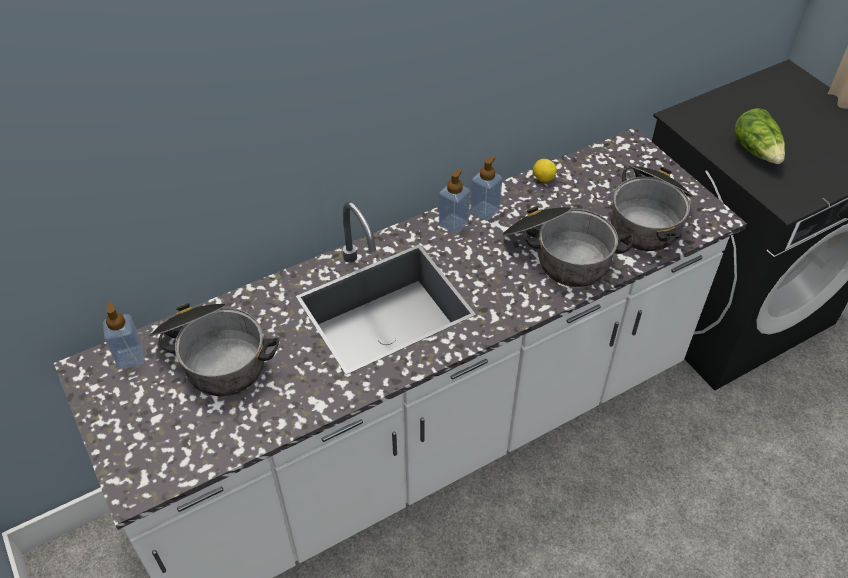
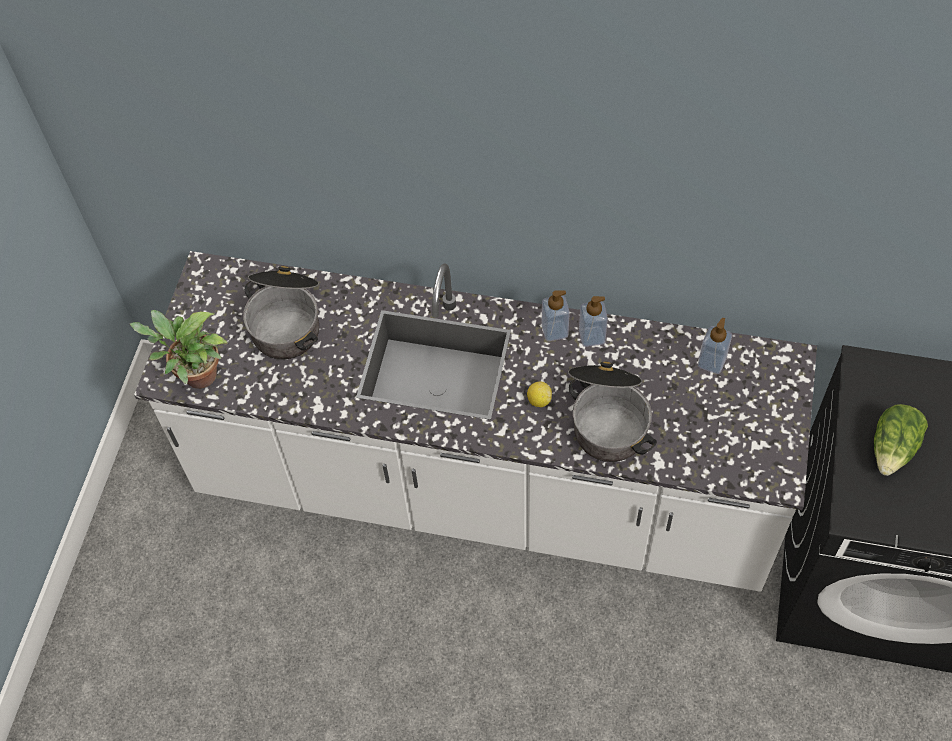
camera: 45 degrees right, 10 degrees up
soap dispenser [103,301,145,369] -> soap dispenser moved to [698,318,732,374]
lemon [533,159,557,182] -> lemon moved to [527,382,552,407]
cooking pot [611,165,693,251] -> none
none -> potted plant [130,310,228,389]

